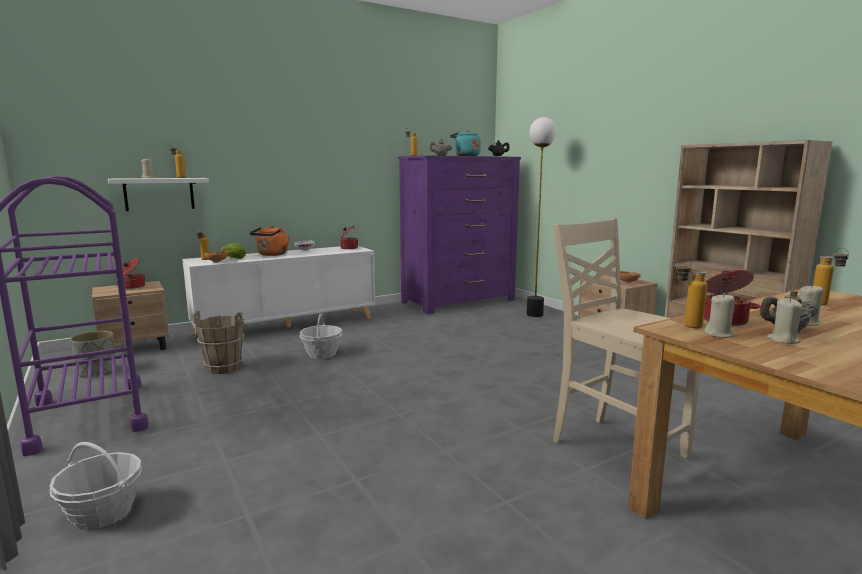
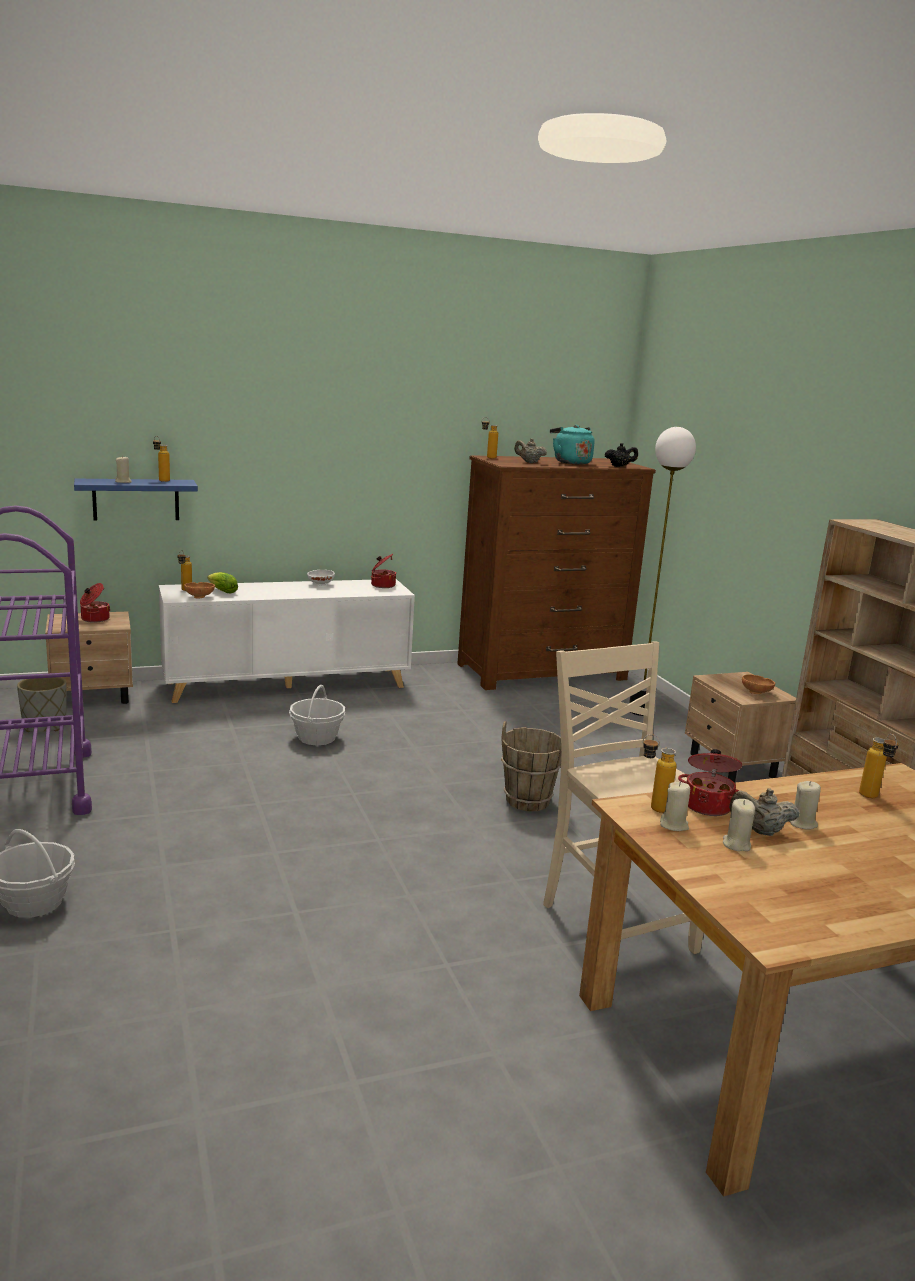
camera: 10 degrees right, 5 degrees up
white shelf [108,178,209,211] -> blue shelf [74,479,198,520]
brown bucket [194,311,245,374] -> brown bucket moved to [501,721,561,811]
orange kettle [250,226,290,256] -> none
purple dresser [398,155,521,314] -> brown dresser [458,455,656,690]

